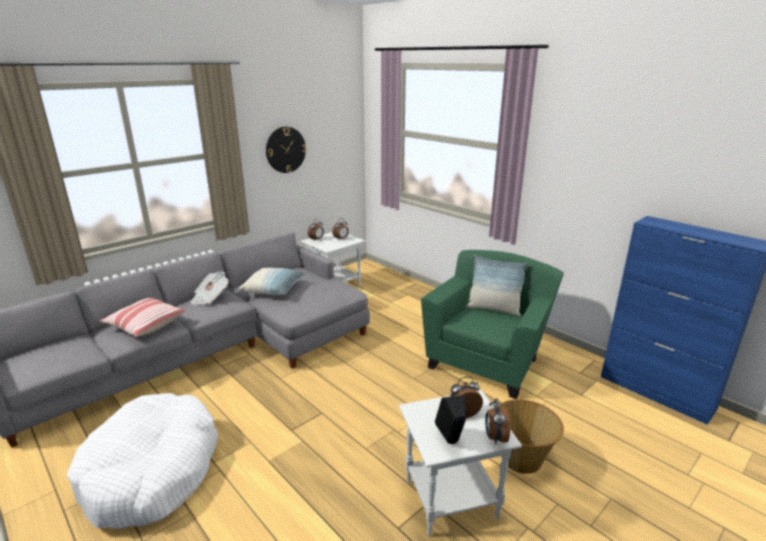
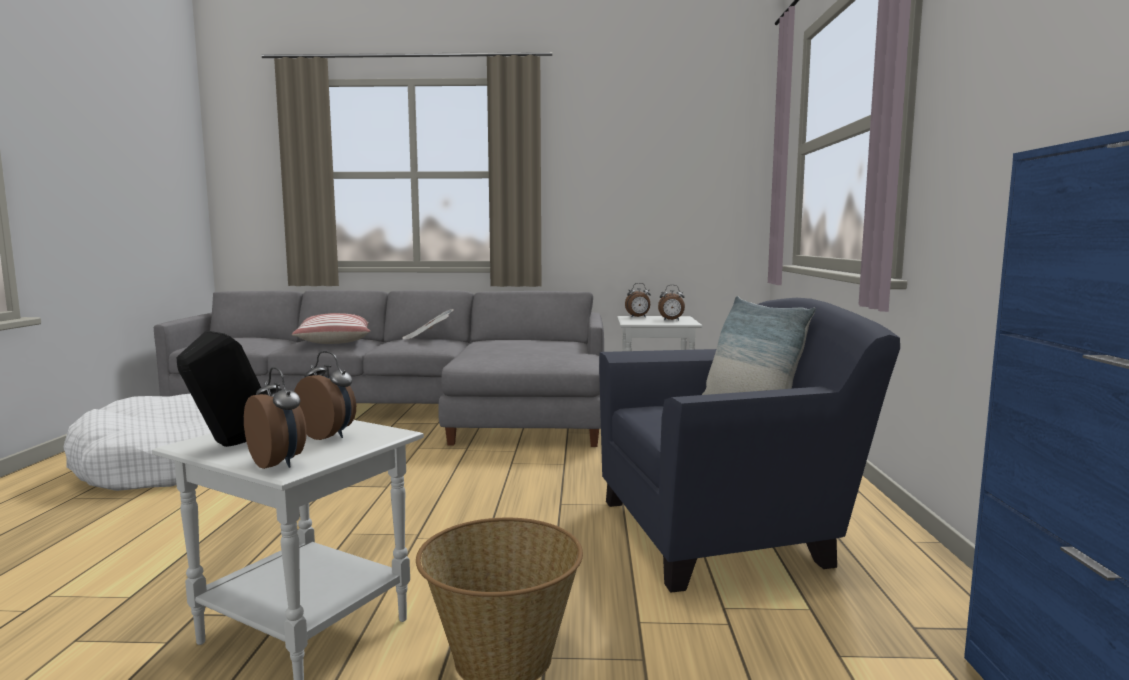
camera: 45 degrees right, 15 degrees down
pillow [239,268,306,295] -> none
wall clock [266,127,306,173] -> none
green armchair [421,250,564,399] -> blue armchair [599,298,900,593]
alarm clock [485,398,510,444] -> alarm clock turned 90 degrees clockwise [244,367,307,469]

